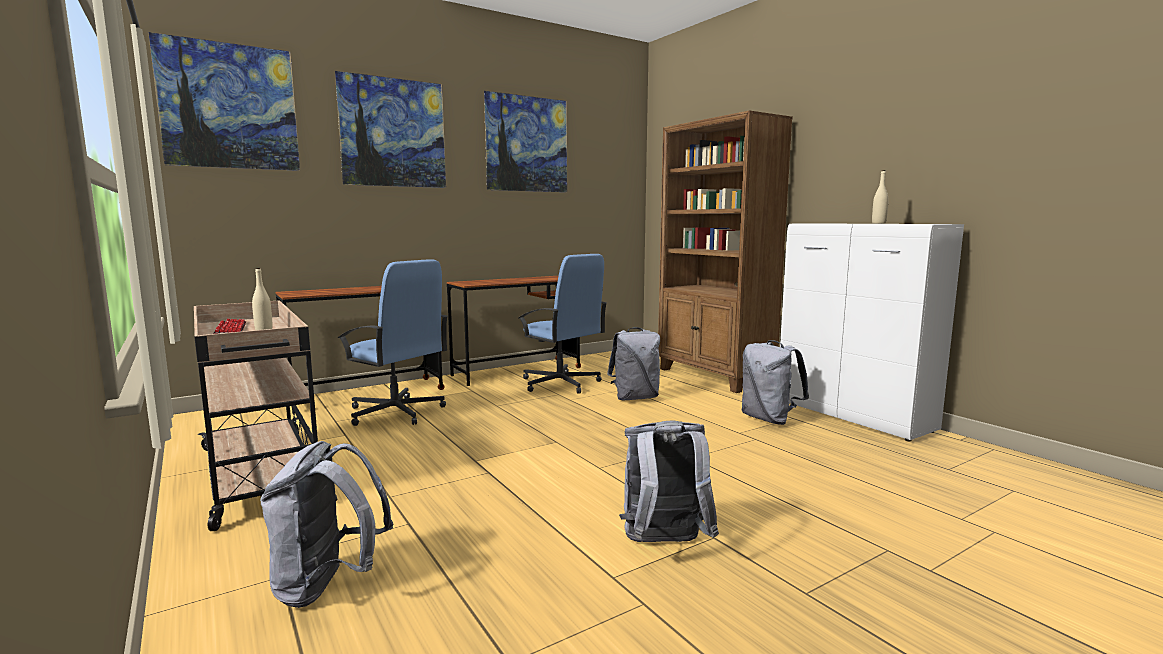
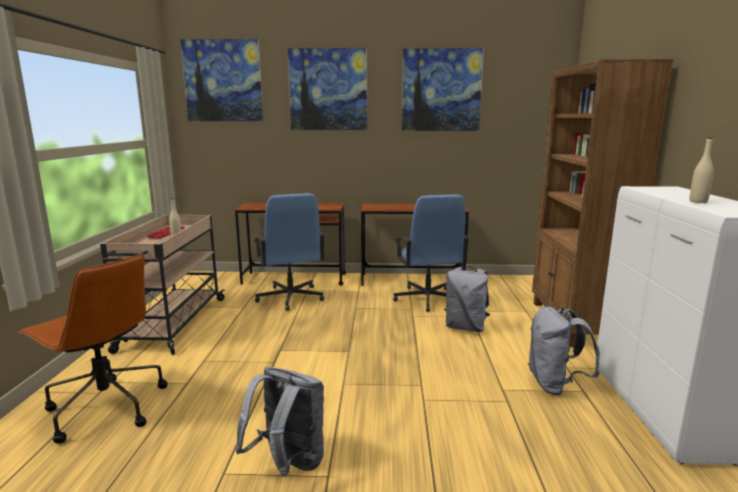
camera: 35 degrees right, 5 degrees up
grey backpack [260,441,393,608] -> brown office chair [18,254,168,444]

